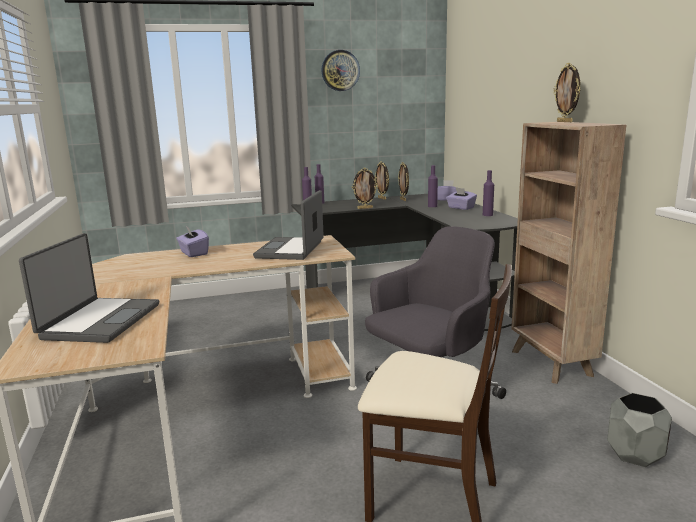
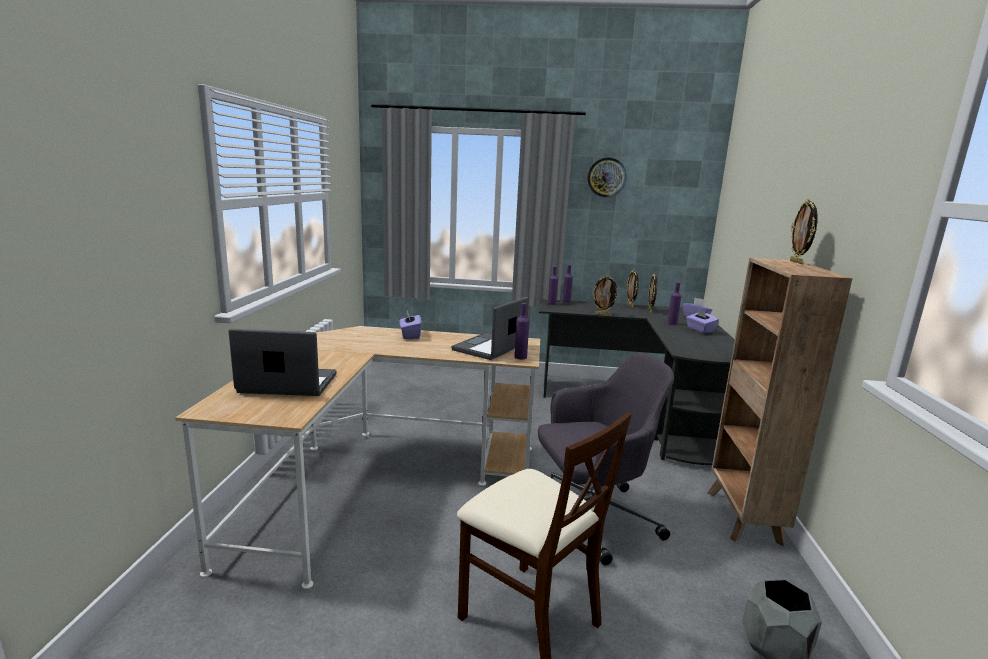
camera: 20 degrees right, 0 degrees up
laptop [19,233,159,343] -> laptop turned 120 degrees counterclockwise [228,329,336,396]
purple bottle [483,170,494,216] -> purple bottle moved to [514,303,529,359]

